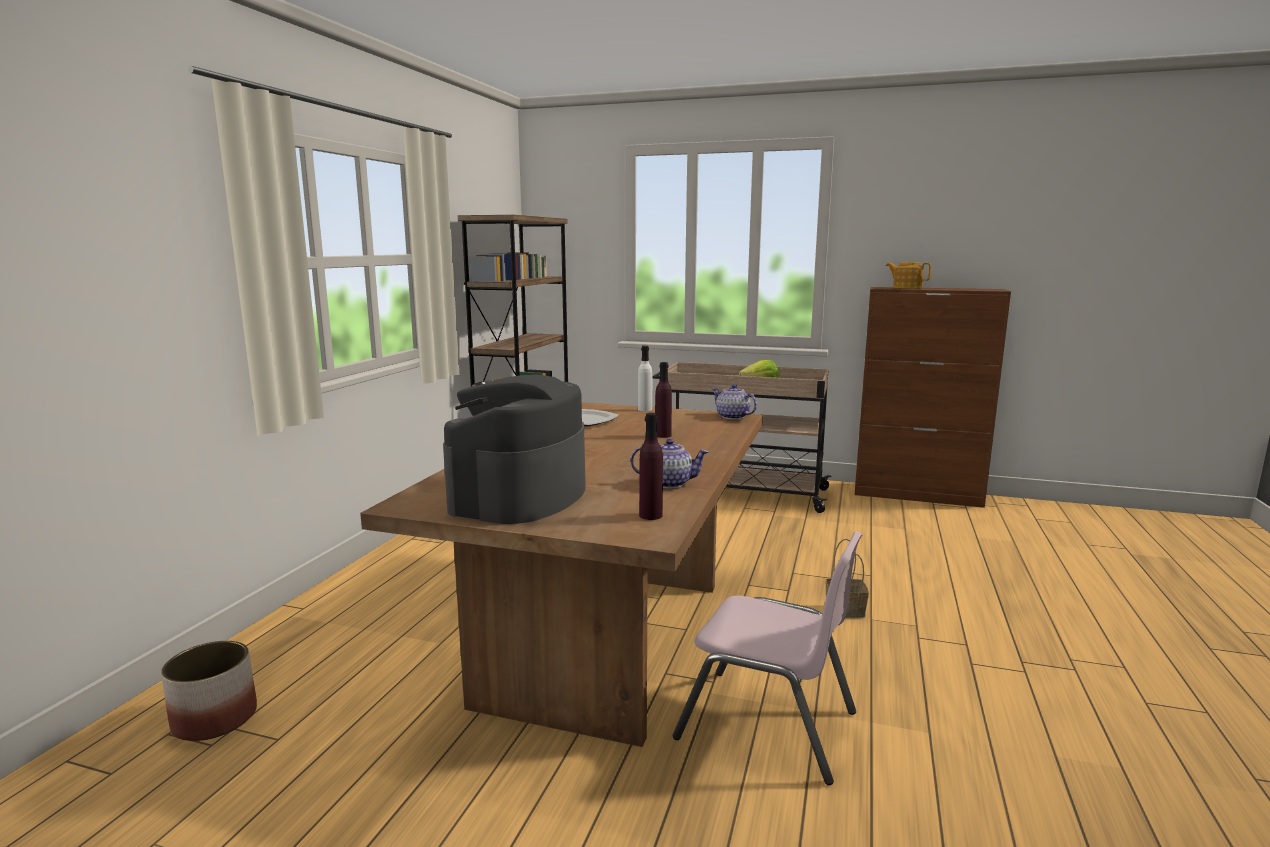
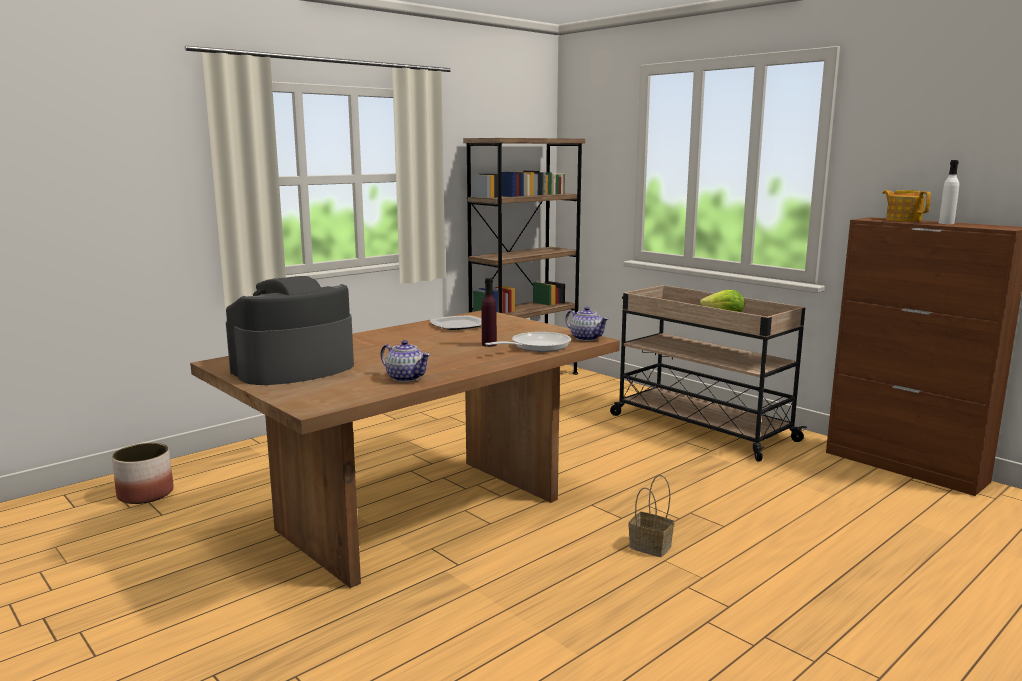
camera: 30 degrees right, 0 degrees up
white bottle [638,346,652,411] -> white bottle moved to [939,160,959,224]
purple bottle [639,413,663,520] -> none
pink chair [673,531,862,785] -> none
teapot [712,384,757,419] -> teapot turned 150 degrees clockwise [565,307,609,341]
none -> frying pan [485,332,571,352]

